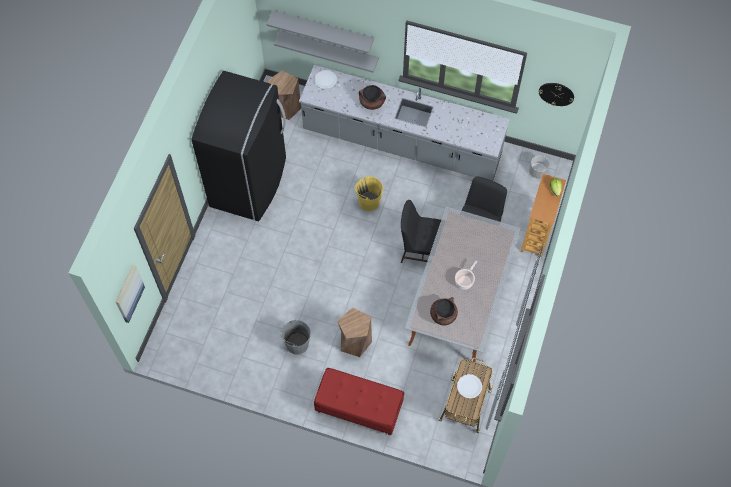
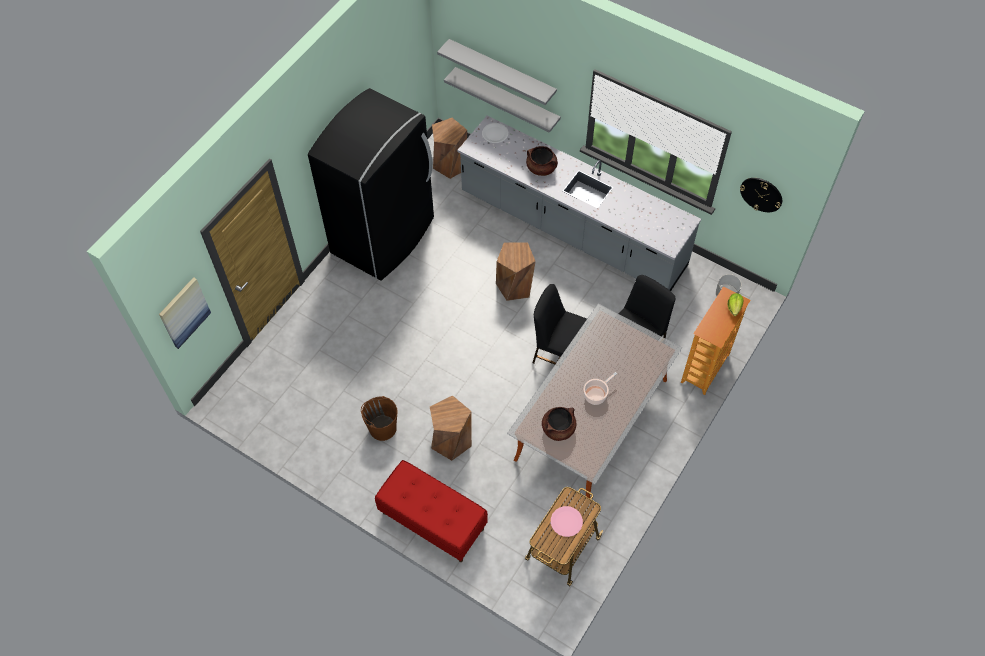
camera: 15 degrees right, 5 degrees down
grey bucket [280,319,311,355] -> brown bucket [361,396,397,441]
yellow bucket [355,176,383,211] -> brown stool [496,242,536,301]
white plate [457,374,482,398] -> pink plate [551,506,583,537]

